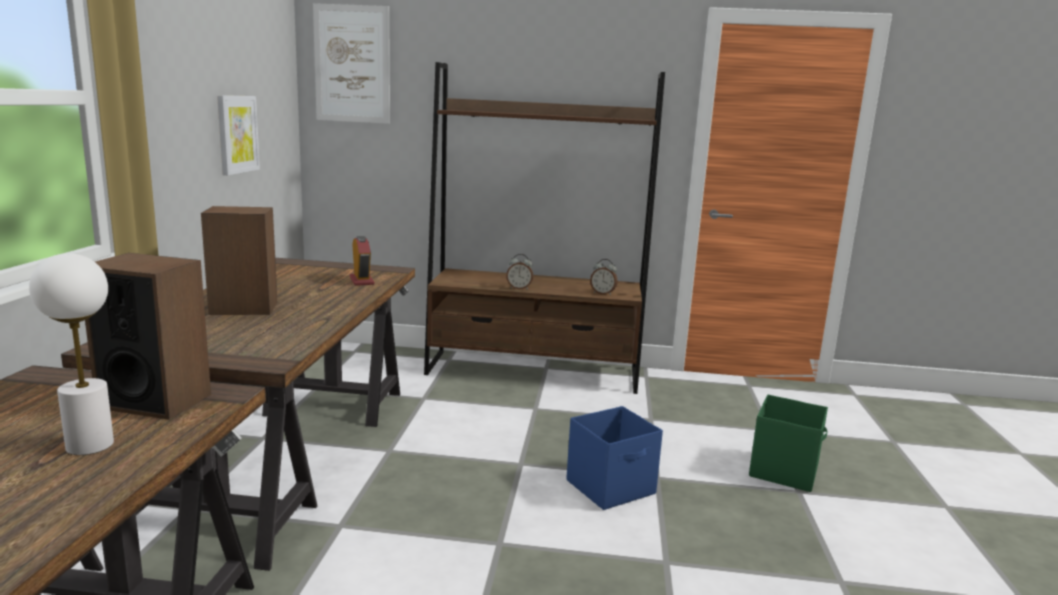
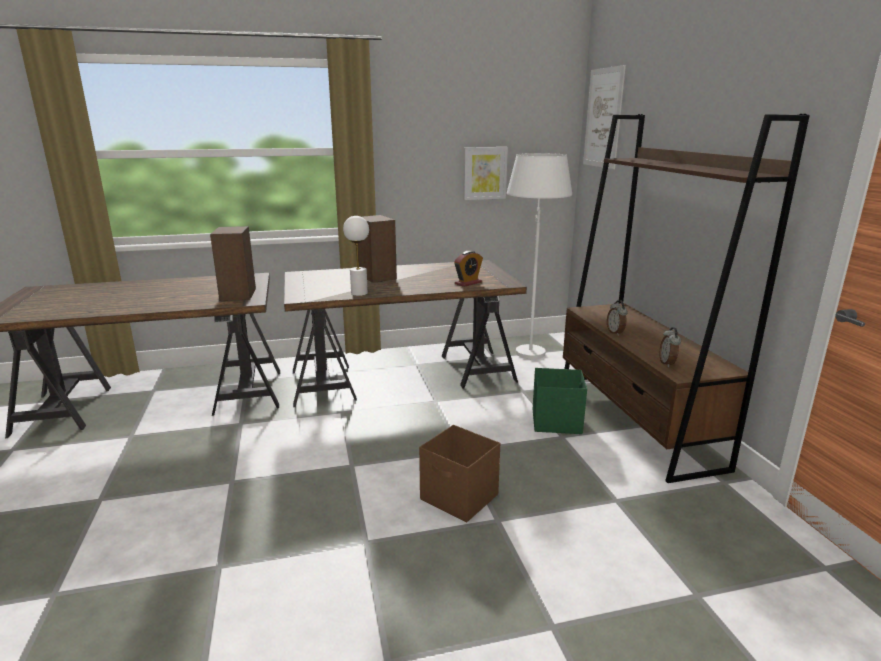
camera: 70 degrees right, 5 degrees up
white table lamp [29,253,114,455] -> white table lamp moved to [343,216,369,296]
blue storage box [566,406,663,510] -> brown storage box [419,425,500,522]
green storage box [749,394,828,492] -> green storage box moved to [533,368,587,434]
none -> white floor lamp [507,153,572,359]

